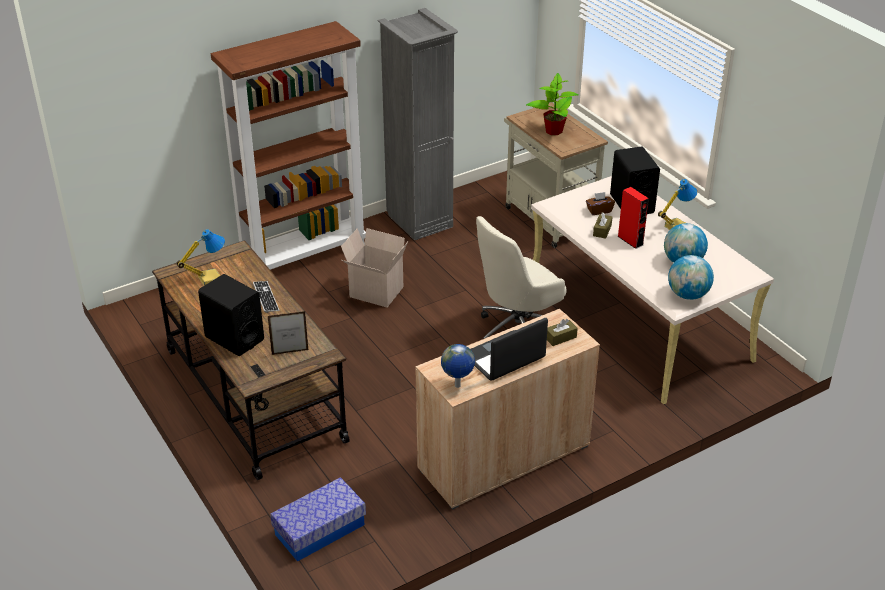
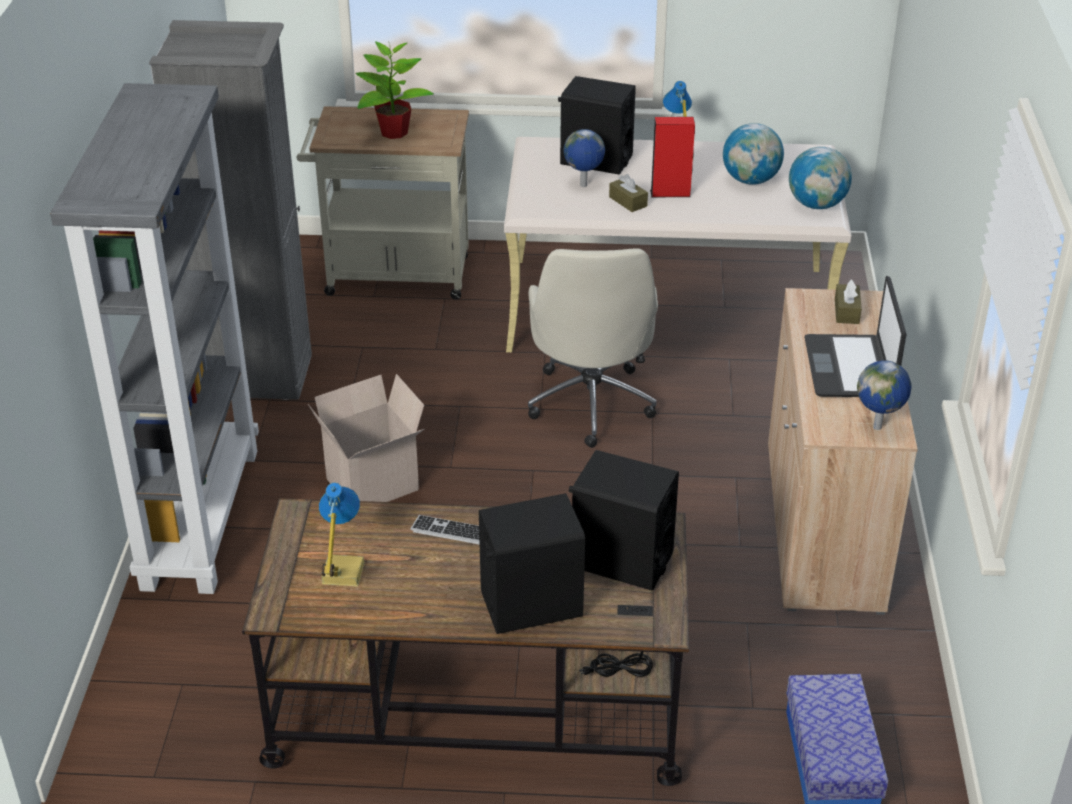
camera: 55 degrees left, 0 degrees up
brown bookcase [211,21,366,270] -> grey bookcase [50,83,259,594]
picture frame [268,311,308,355] -> black speaker [569,450,679,591]
brown tissue box [586,192,615,215] -> globe [564,129,605,187]

